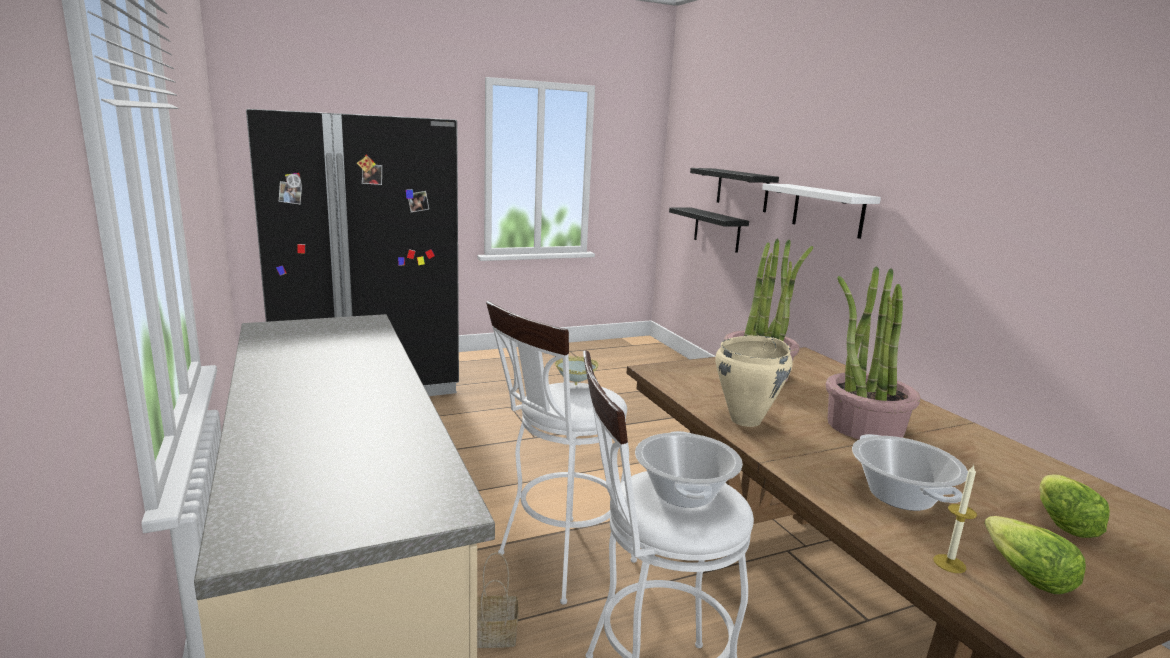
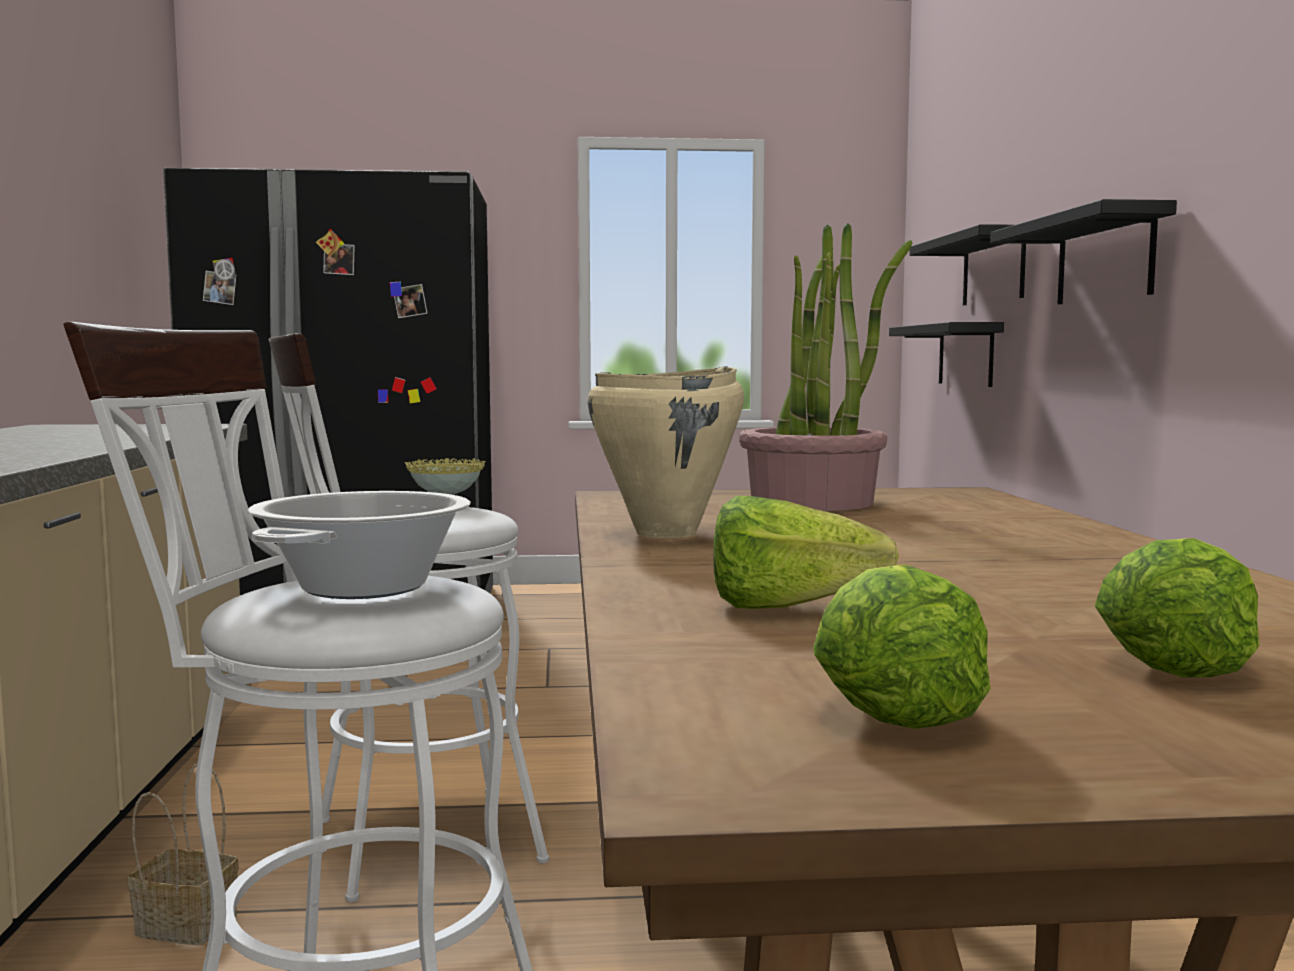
camera: 20 degrees right, 10 degrees down
white shelf [762,184,881,239] -> black shelf [990,199,1177,304]
potted plant [826,266,921,439] -> none
cooking pot [852,434,968,511] -> lettuce [713,496,899,609]
candle [933,465,977,573] -> none

